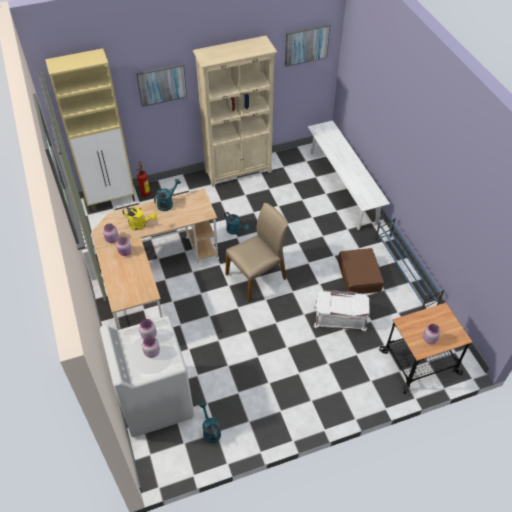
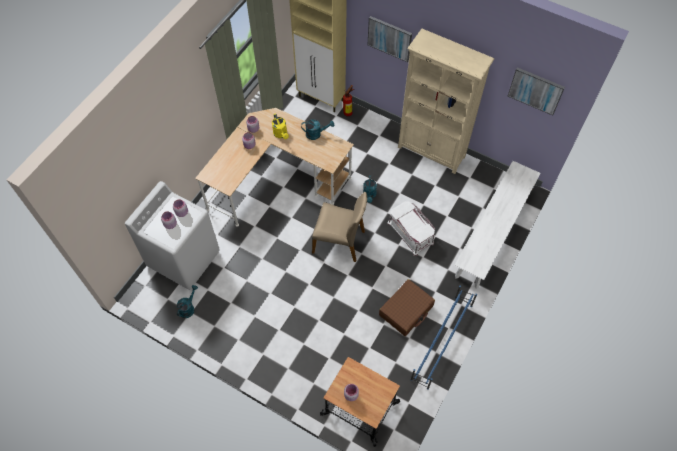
camera: 50 degrees right, 10 degrees up
white storage box [314,290,370,332] -> white storage box moved to [387,201,435,256]

